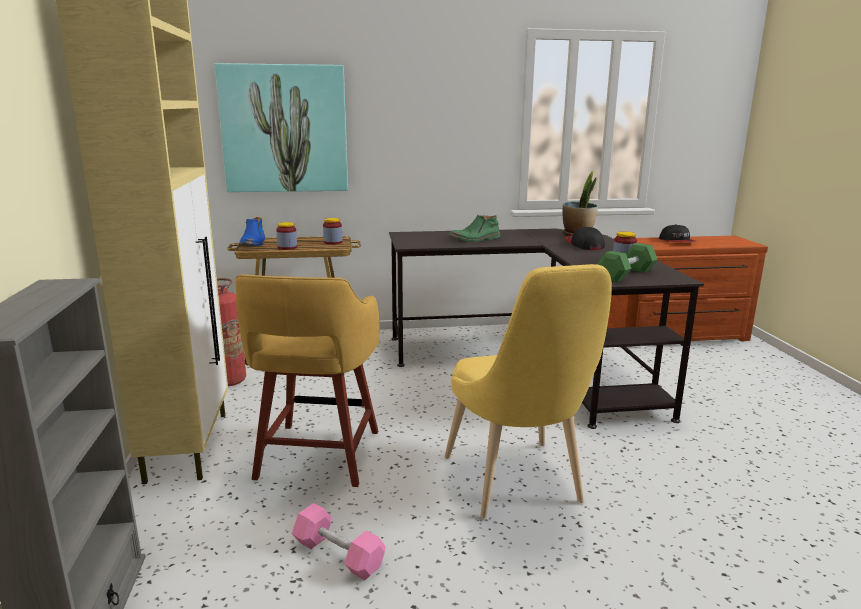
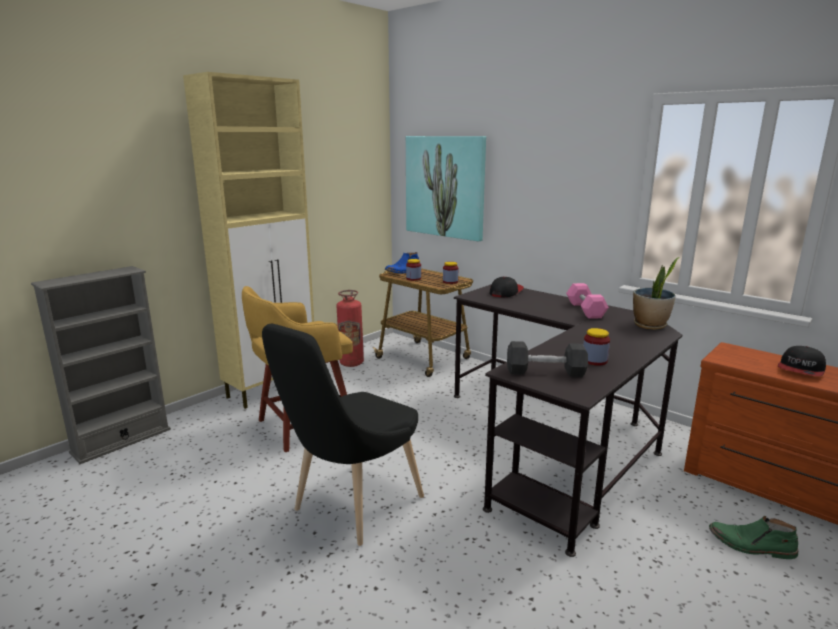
camera: 50 degrees right, 0 degrees up
pink dumbbell [292,503,386,580] -> pink dumbbell moved to [566,283,609,319]
yellow chair [444,264,612,519] -> black chair [262,324,424,546]
green boot [449,215,500,242] -> green boot moved to [709,516,798,559]
cap [565,227,605,250] -> cap moved to [490,277,524,297]
green dumbbell [597,243,658,282] -> black dumbbell [507,341,588,377]

